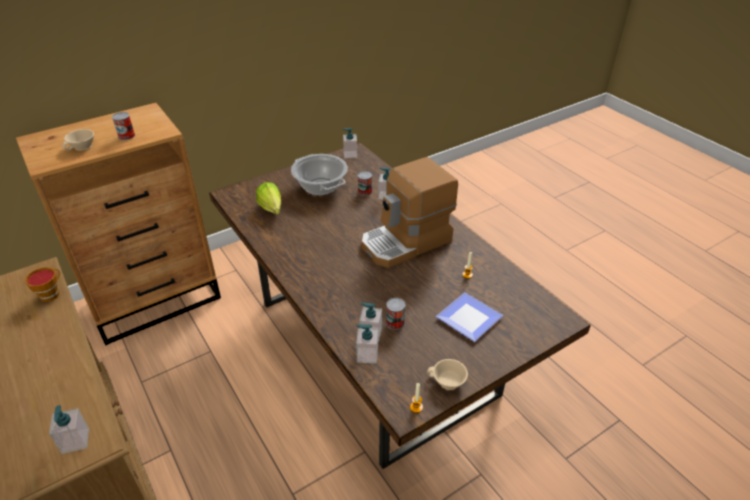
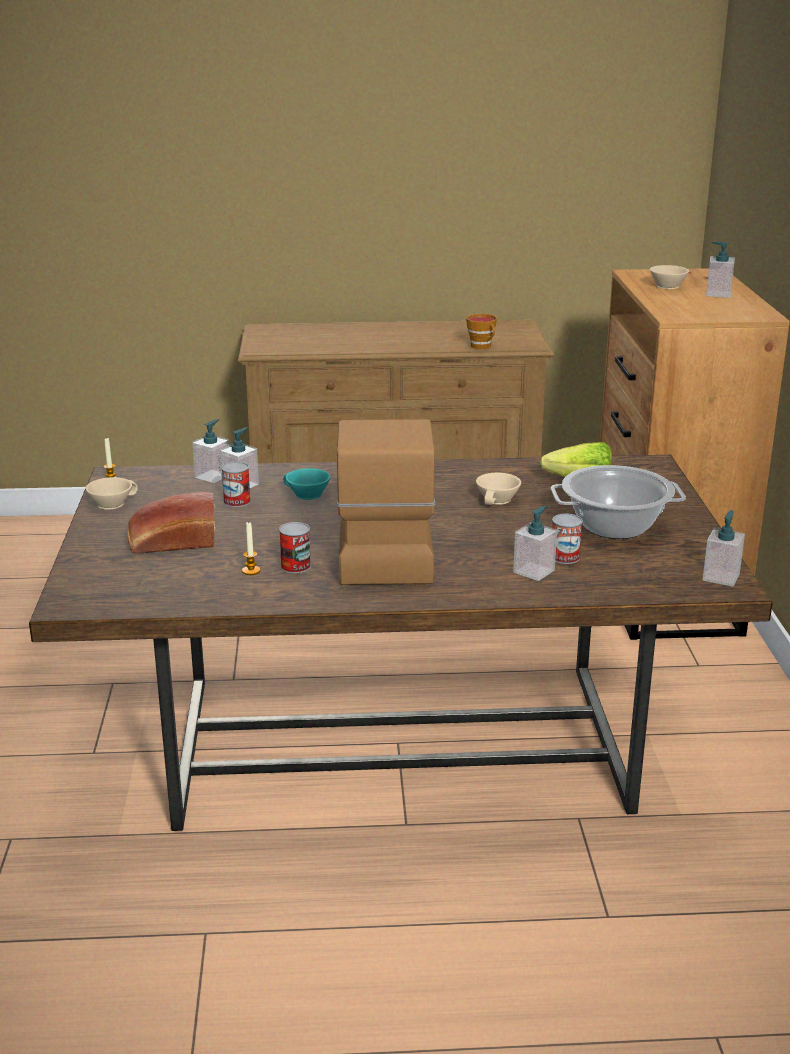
camera: 120 degrees right, 15 degrees down
soap dispenser [49,405,89,454] -> soap dispenser moved to [706,241,735,298]
can [112,112,135,140] -> can moved to [279,522,311,573]
plate [436,292,503,342] -> bread [127,492,216,554]
none -> turquoise cup [283,468,331,500]
none -> beige cup [476,473,521,505]

